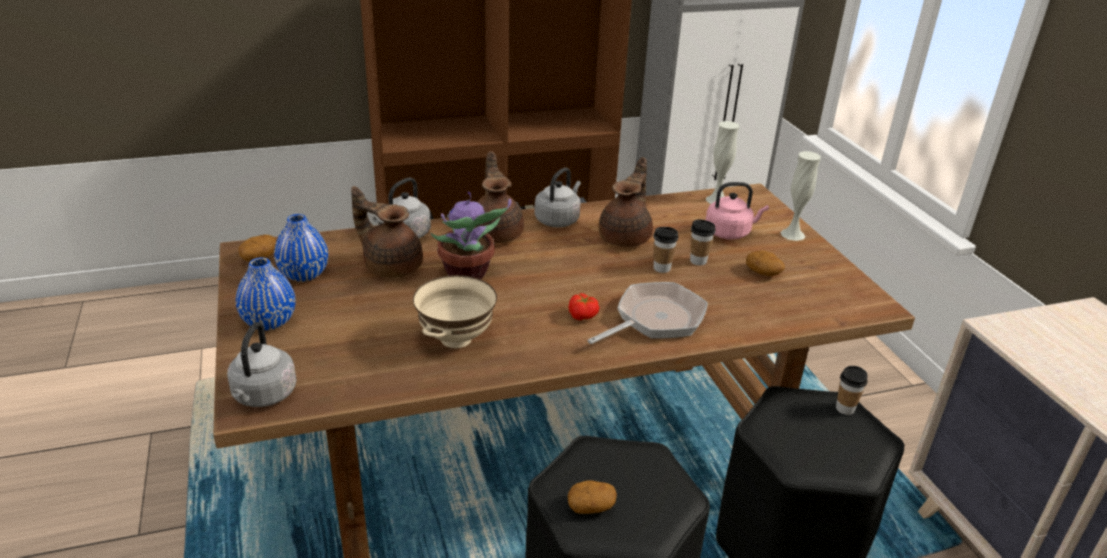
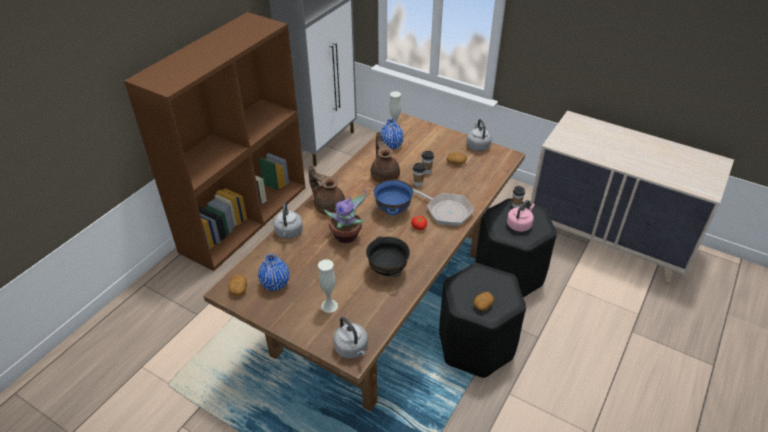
camera: 40 degrees left, 10 degrees up
blue vase [236,257,295,331] -> blue vase moved to [380,119,404,150]
brown teapot [351,186,423,278] -> none
beige bowl [413,275,497,348] -> black bowl [366,236,410,277]
grey kettle [534,168,581,227] -> grey kettle moved to [466,119,492,151]
frying pan [587,282,708,344] -> frying pan turned 120 degrees clockwise [412,188,474,226]
pink kettle [706,182,769,240] -> pink kettle moved to [507,200,535,232]
white vase [780,151,821,241] -> white vase moved to [318,259,338,313]
none -> blue bowl [374,179,413,215]

